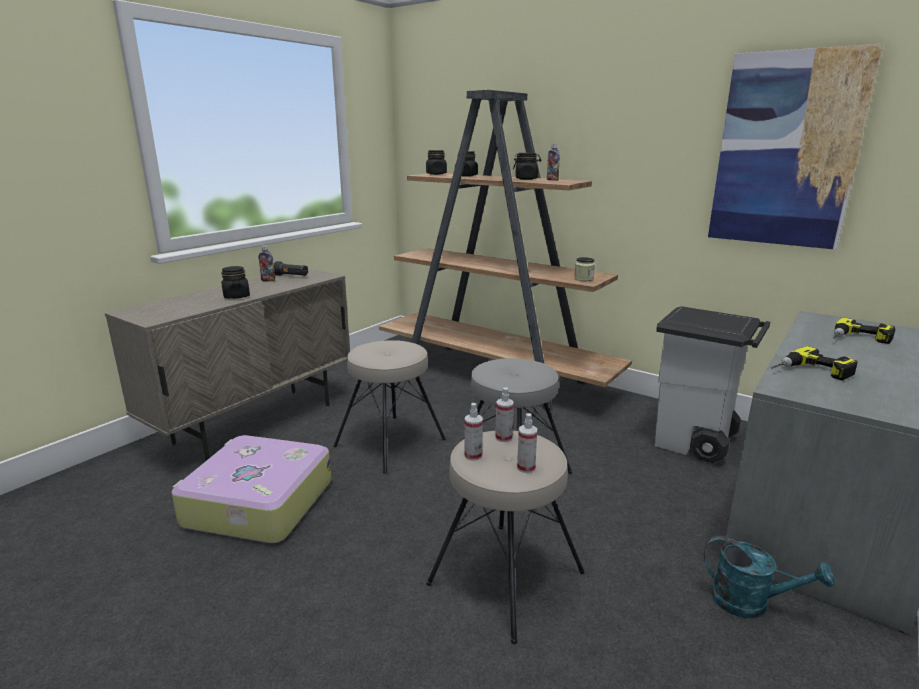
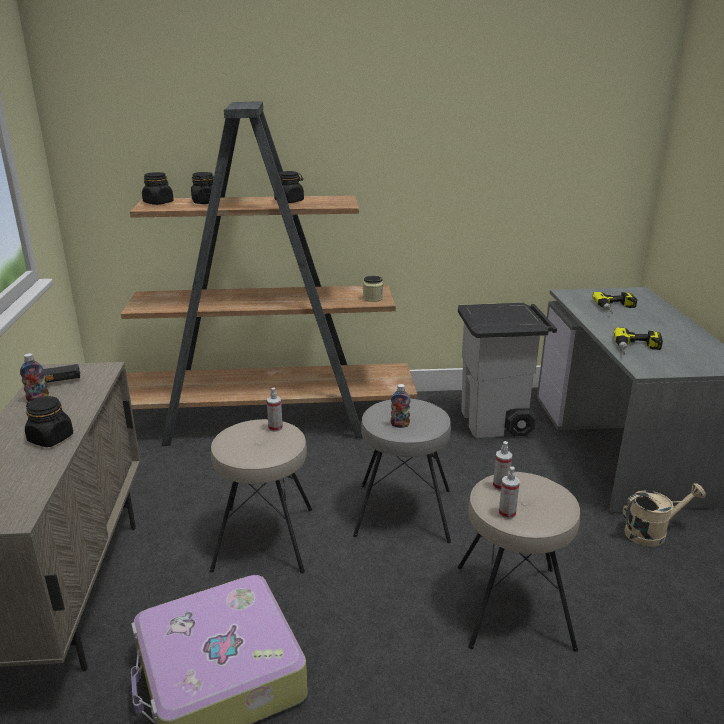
camera: 40 degrees left, 5 degrees up
spray bottle [517,413,537,473] -> spray bottle moved to [267,387,283,432]
bottle [547,144,560,181] -> bottle moved to [391,384,411,428]
turquoise watering can [703,536,835,619] -> beige watering can [623,483,706,547]
picture [708,44,883,250] -> none

